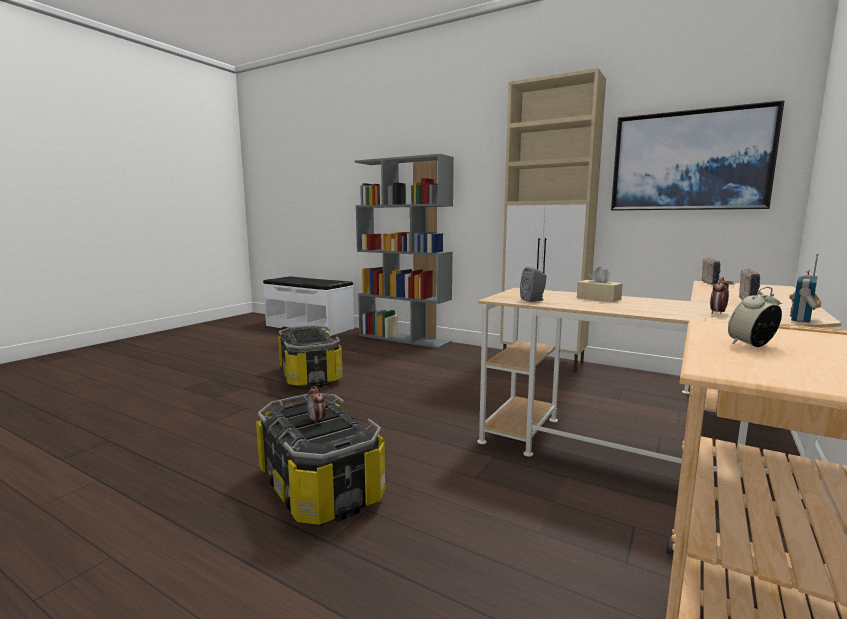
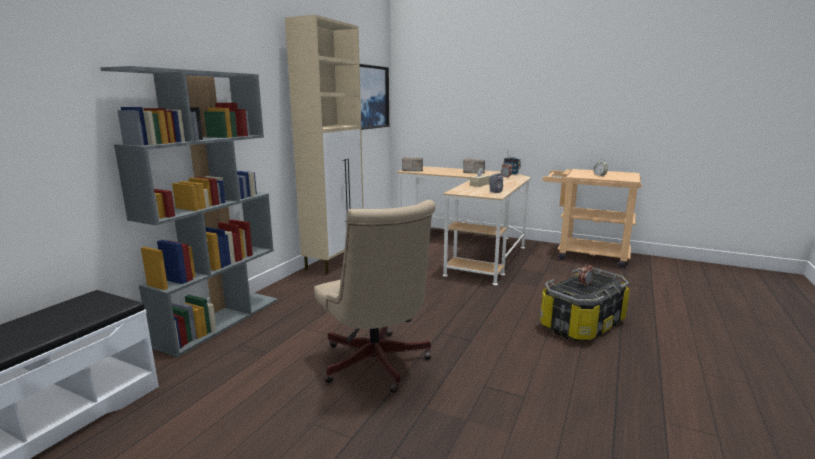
camera: 95 degrees left, 5 degrees up
storage box [278,325,343,389] -> beige office chair [314,200,435,393]

